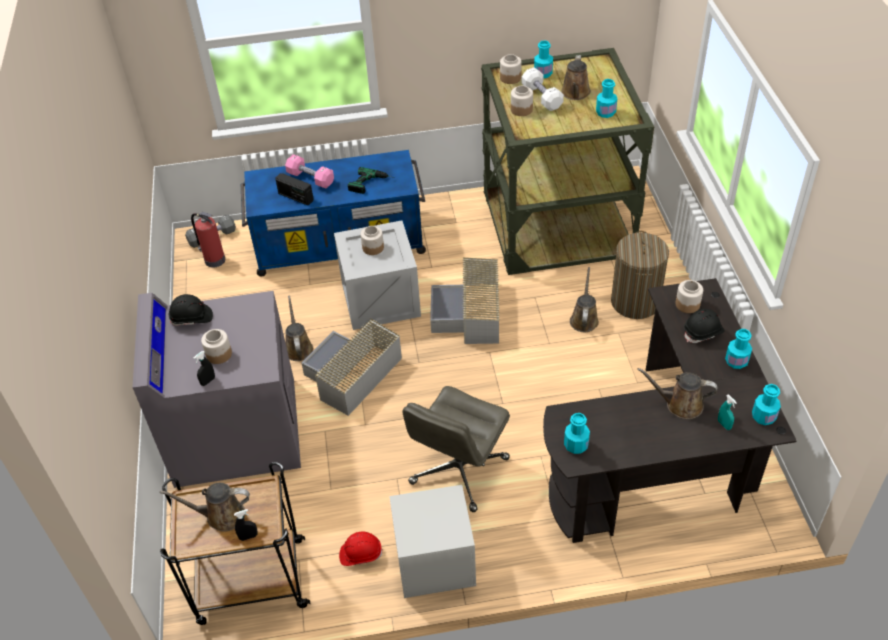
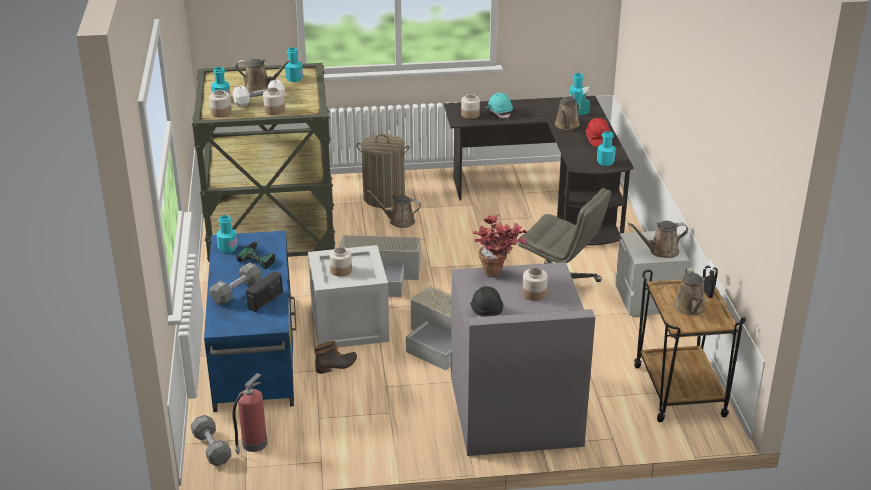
camera: 90 degrees left, 15 degrees down
black spray bottle [193,351,215,386] -> none
pink dumbbell [285,154,334,188] -> grey dumbbell [210,262,262,305]
brown watering can [285,296,313,361] -> brown watering can moved to [628,221,688,258]
red hard hat [339,532,383,566] -> red hard hat moved to [585,118,610,147]
black hard hat [684,309,725,343] -> turquoise hard hat [486,93,513,118]
turquoise bottle [725,329,752,369] -> turquoise bottle moved to [216,215,238,253]
none -> boot [314,341,357,374]
none -> potted plant [473,215,527,277]

